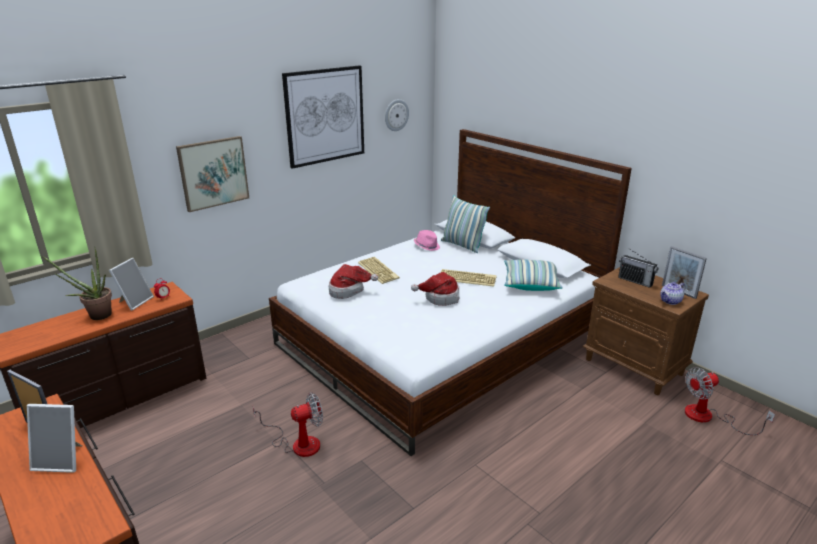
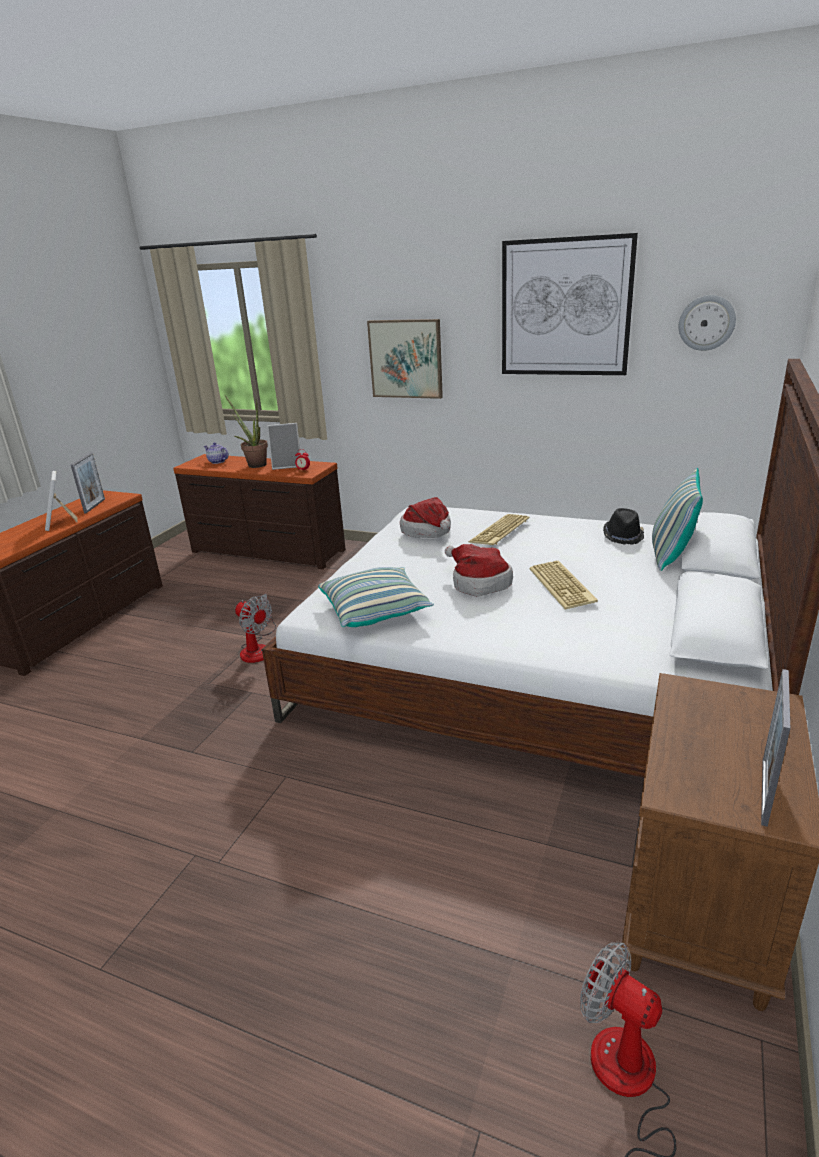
camera: 65 degrees right, 0 degrees up
pink hat [414,230,440,251] -> black hat [603,508,644,545]
pillow [504,259,563,291] -> pillow moved to [318,567,434,627]
radio [618,248,659,288] -> none
teapot [660,282,685,305] -> teapot moved to [204,442,229,464]

